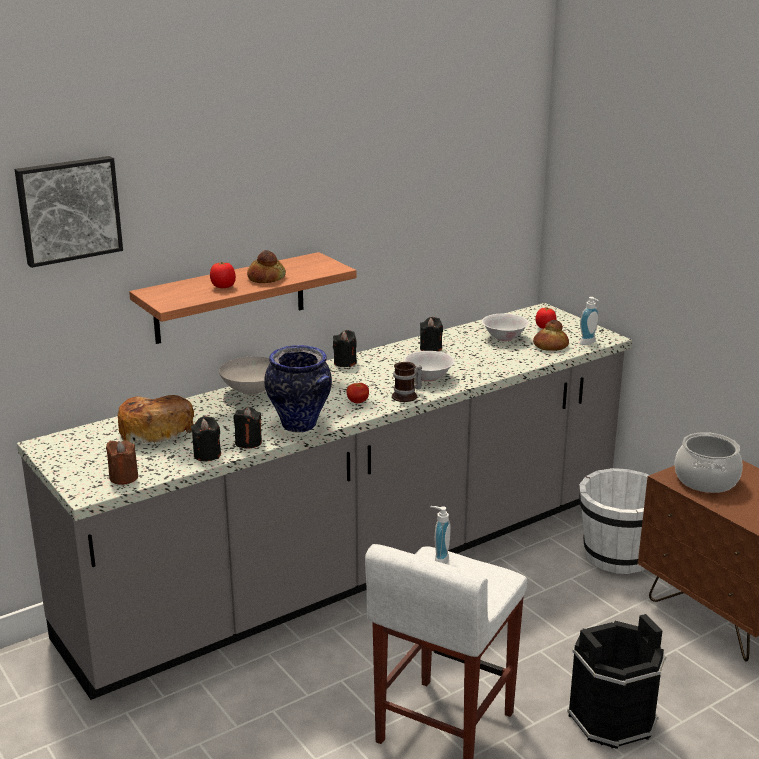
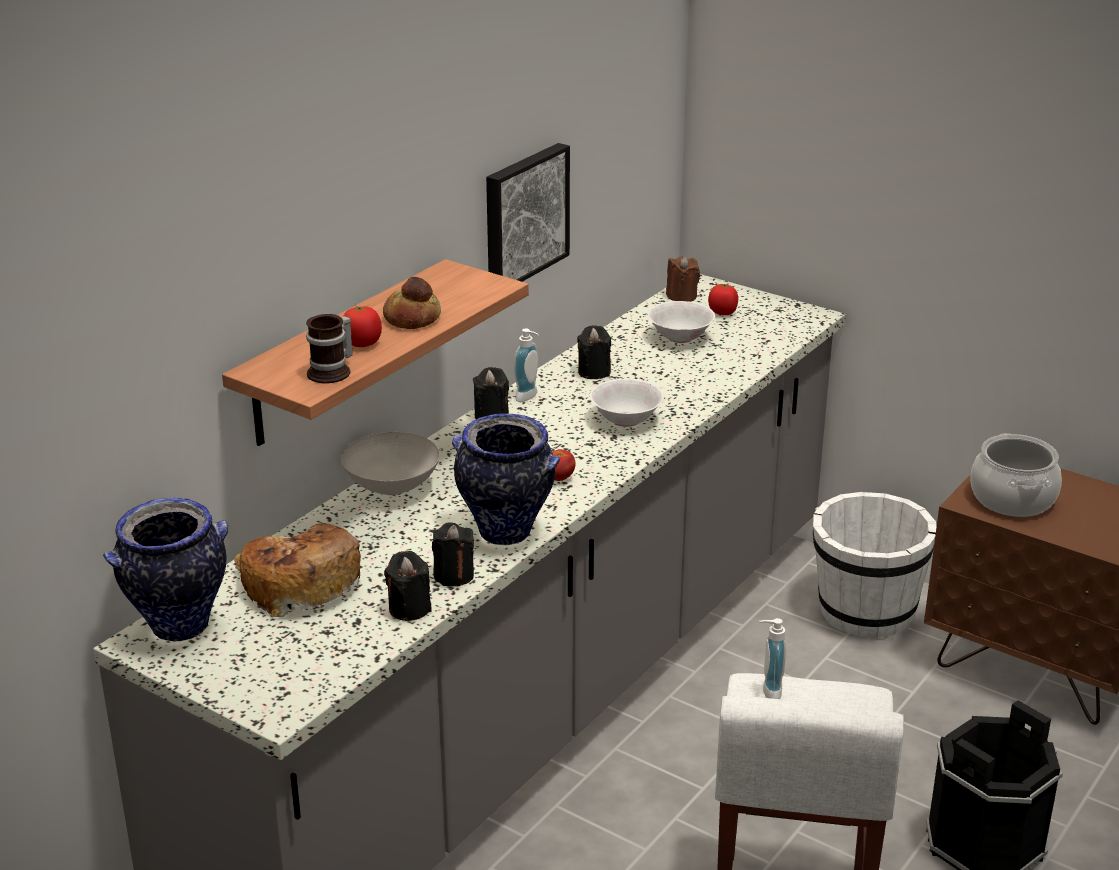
camera: 20 degrees left, 5 degrees up
picture [14,156,123,268] -> picture moved to [486,143,570,282]
brown candle [106,440,138,485] -> brown candle moved to [666,256,700,302]
mug [392,362,422,402] -> mug moved to [306,314,353,384]
bread [533,320,569,351] -> none
soap dispenser [580,297,599,345] -> soap dispenser moved to [514,328,539,402]
none -> vase [103,498,228,641]

